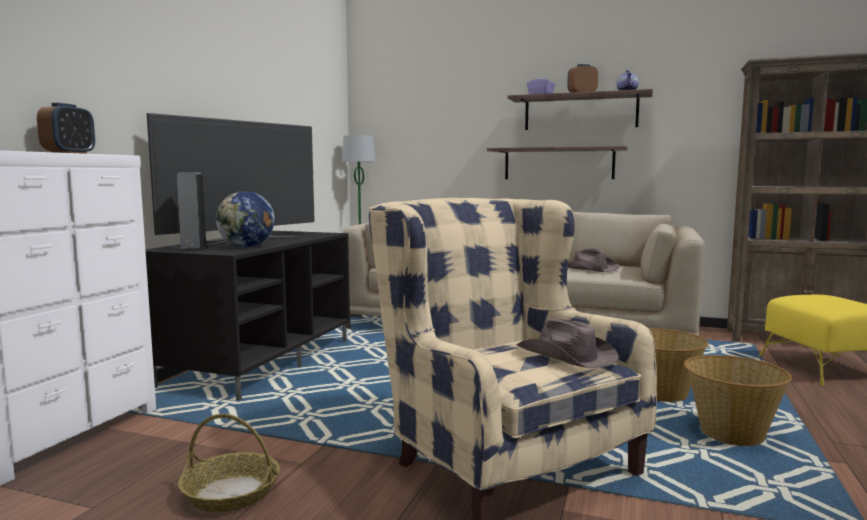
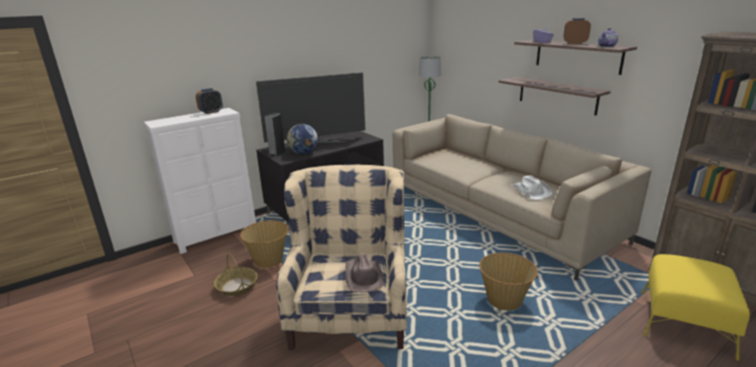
camera: 35 degrees right, 15 degrees up
brown hat [568,249,620,272] -> white hat [512,175,552,200]
basket [684,355,792,446] -> basket moved to [240,220,289,268]

